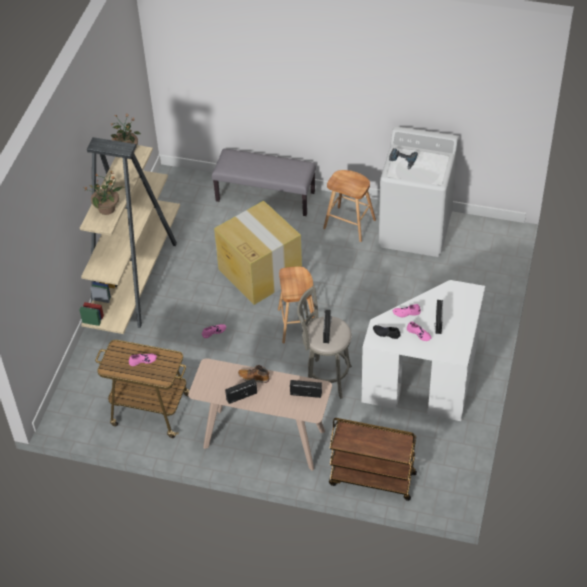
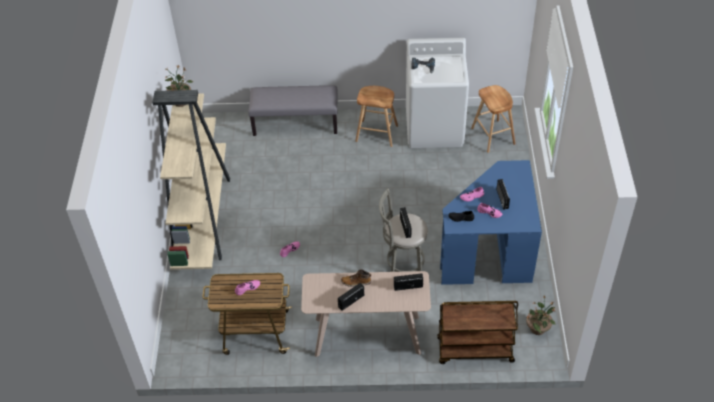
camera: 15 degrees left, 0 degrees up
potted plant [84,171,125,215] -> potted plant moved to [526,296,556,335]
cardboard box [214,201,302,305] -> none
brown stool [278,266,315,344] -> brown stool moved to [471,85,515,153]
white desk [362,280,485,421] -> blue desk [440,160,542,285]

